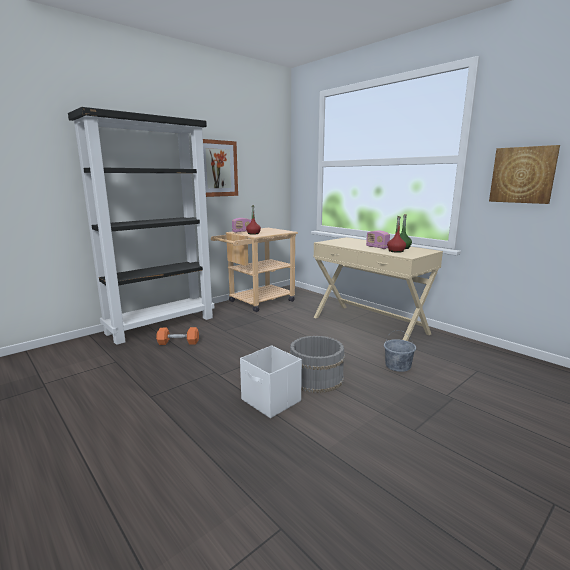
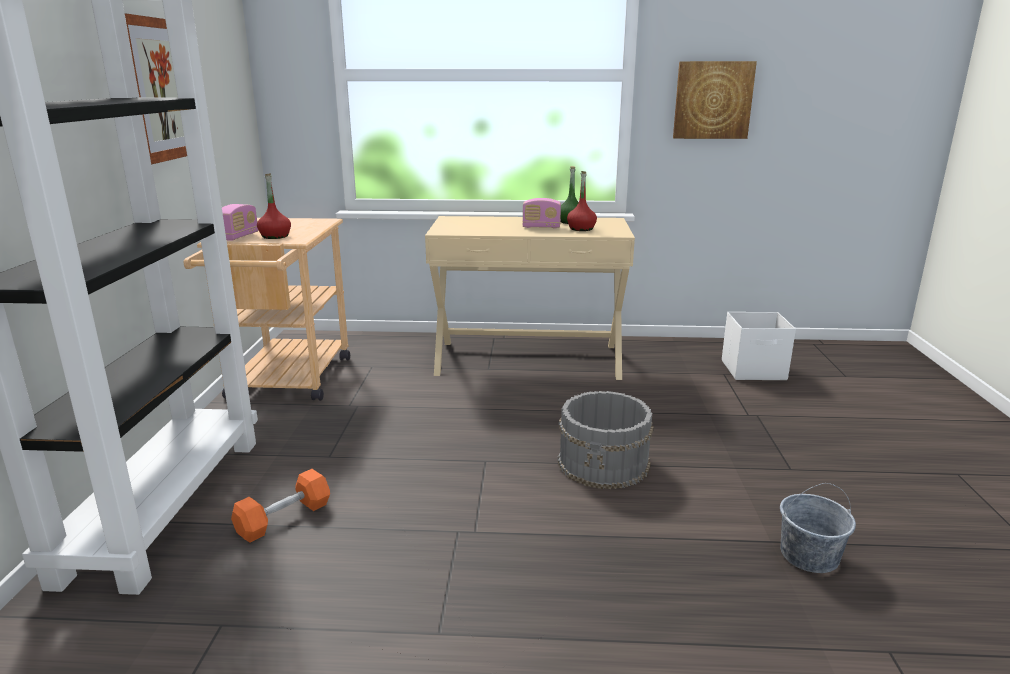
camera: 45 degrees left, 5 degrees up
white storage box [240,345,302,418] -> white storage box moved to [722,312,796,380]
grey bucket [384,330,416,372] -> grey bucket moved to [780,483,856,573]

